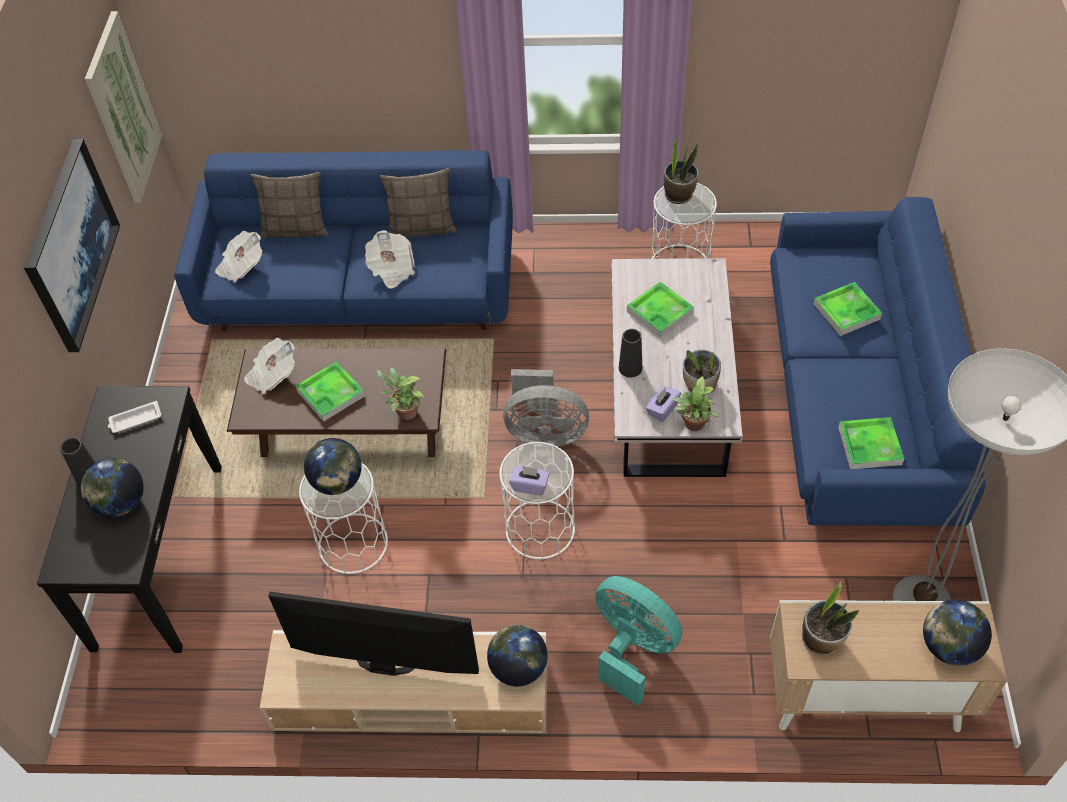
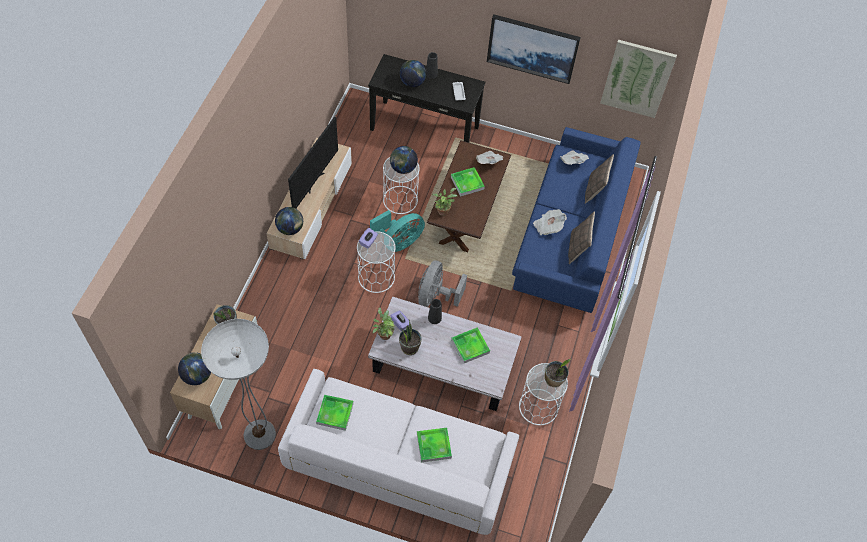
camera: 100 degrees right, 5 degrees up
turquoise fan [595,576,682,706] -> turquoise fan moved to [370,210,425,252]
blue sofa [770,197,990,526] -> white sofa [278,369,519,535]

